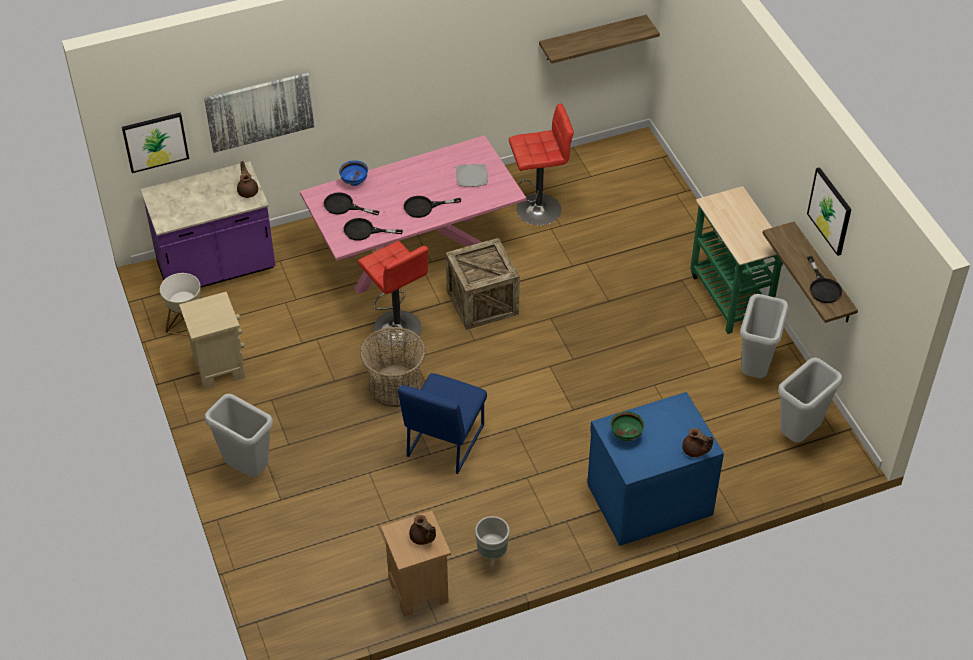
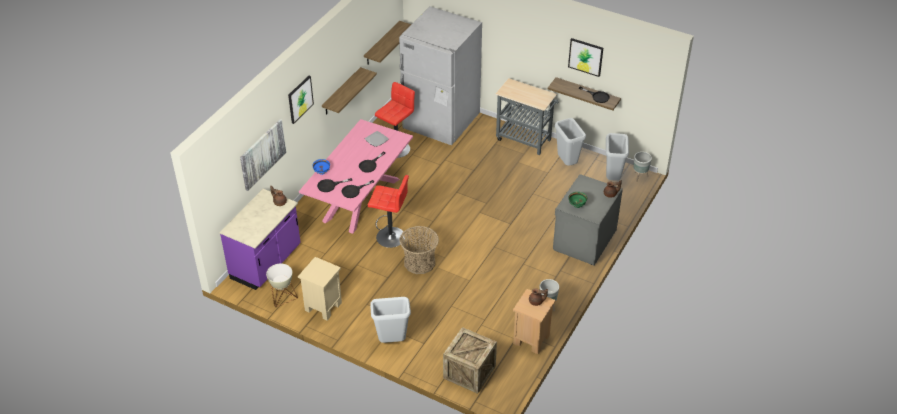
camera: 40 degrees left, 5 degrees down
picture [122,113,189,173] -> picture moved to [288,76,314,124]
blue chair [398,373,487,474] -> none
crate [446,238,520,330] -> crate moved to [443,327,497,394]
blue washing machine [587,392,724,546] -> grey washing machine [553,174,623,265]
green cart [690,186,783,334] -> grey cart [496,78,559,155]
none -> shelf [322,67,377,115]
none -> white fridge [399,6,482,145]
none -> grey planter [634,152,652,182]

